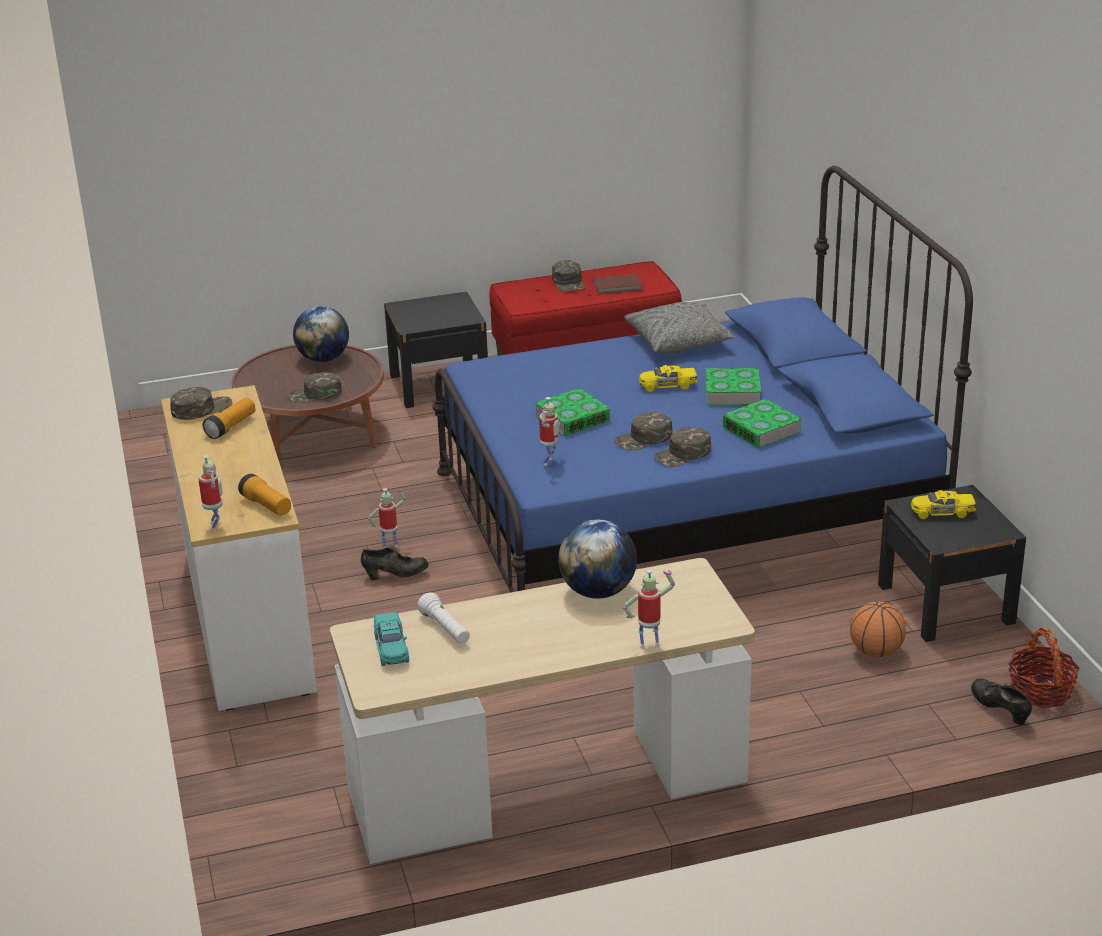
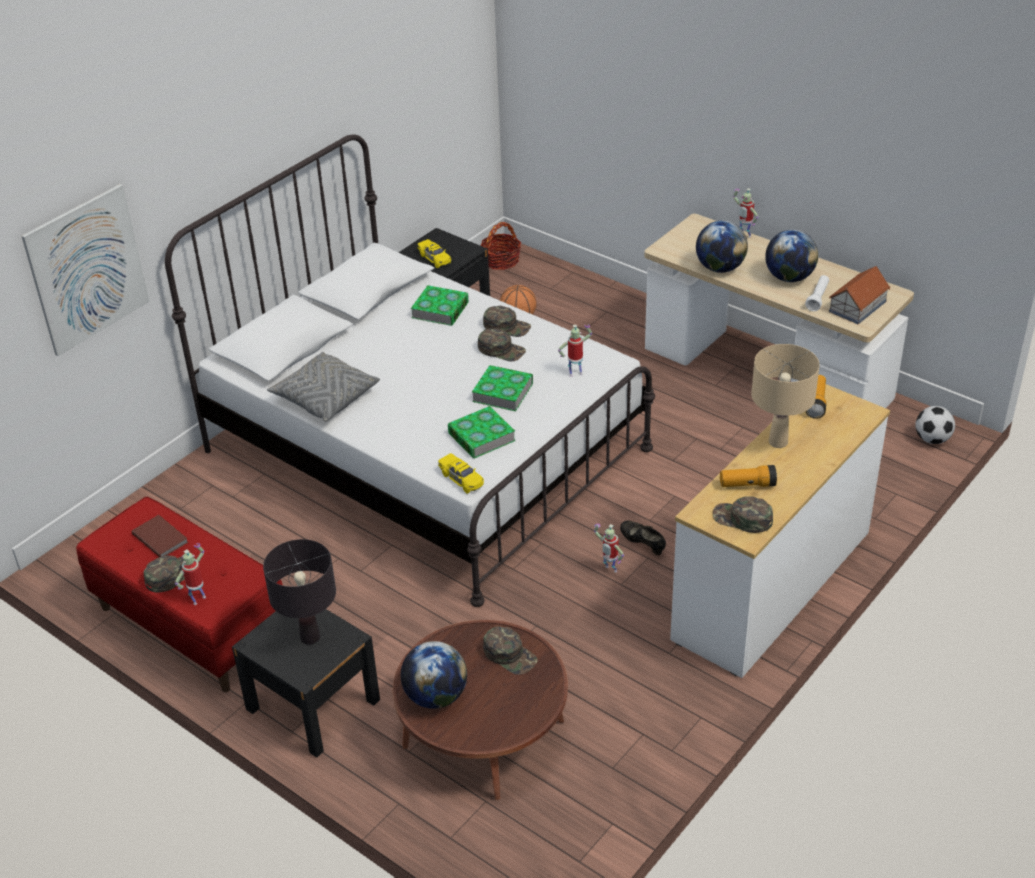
camera: 125 degrees left, 10 degrees up
toy robot [198,455,223,531] -> toy robot moved to [175,543,206,605]
turquoise toy car [374,612,409,666] -> toy house [829,266,890,324]
blue bed [432,166,973,592] -> white bed [165,135,655,607]
yellow toy car [639,365,697,392] -> yellow toy car moved to [438,453,484,494]
book [706,368,761,405] -> book moved to [448,406,516,459]
black shoe [971,679,1032,725] -> none
none -> picture [22,184,150,356]
none -> black table lamp [263,539,336,645]
none -> beige table lamp [751,344,820,448]
none -> globe [765,230,818,282]
none -> football [915,406,955,444]

